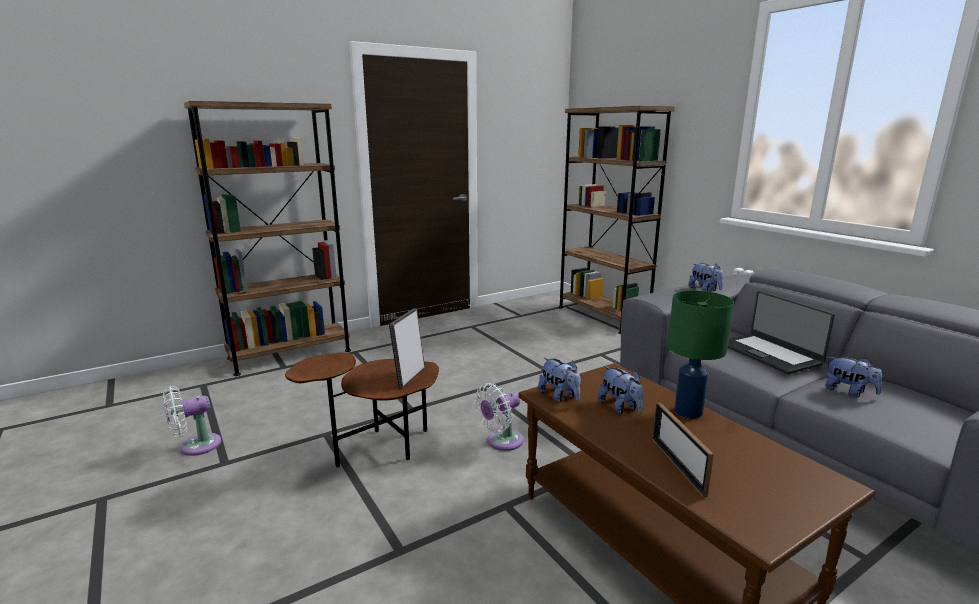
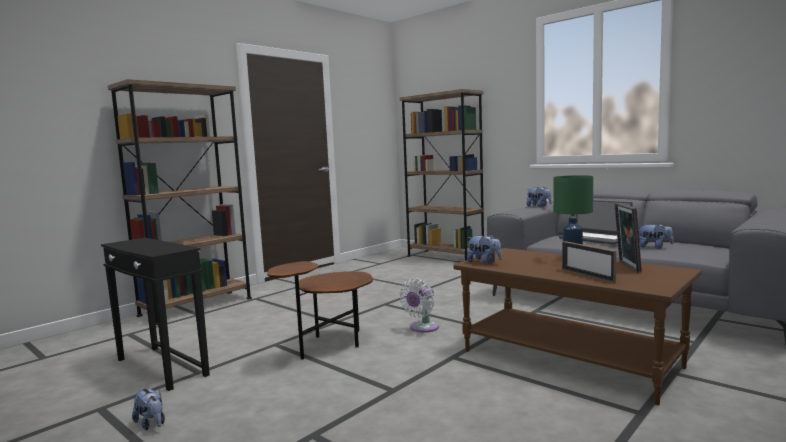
camera: 15 degrees left, 10 degrees down
white fan [163,386,221,456] -> black side table [101,238,210,391]
picture frame [389,308,425,388] -> picture frame moved to [615,203,642,273]
plush toy [598,366,644,414] -> plush toy moved to [132,388,165,430]

